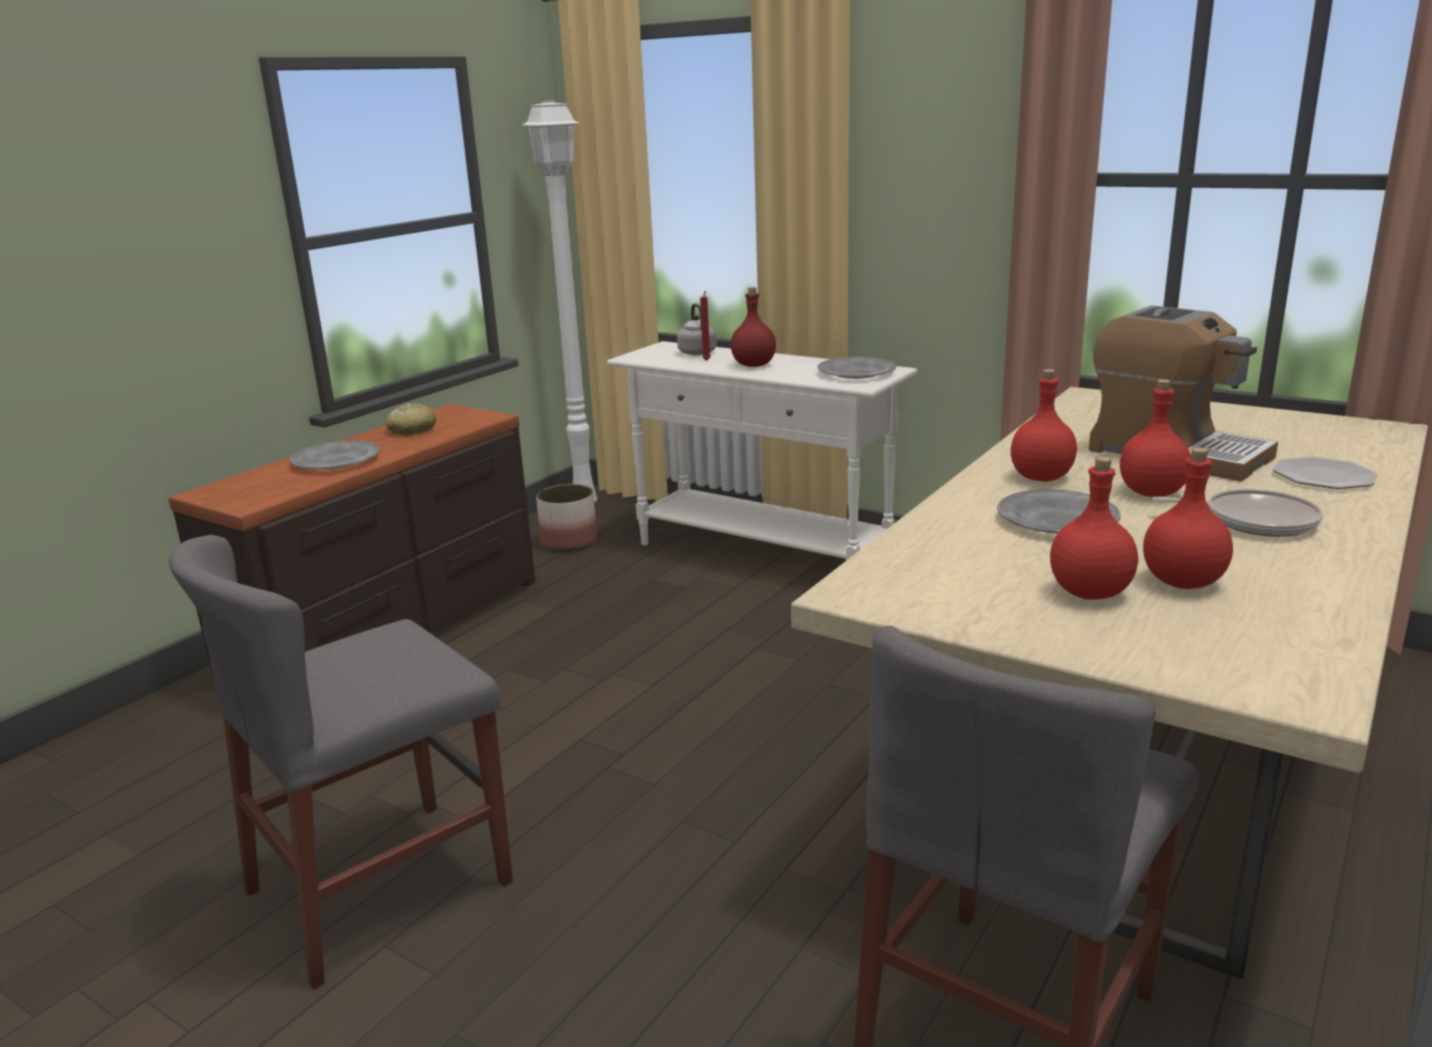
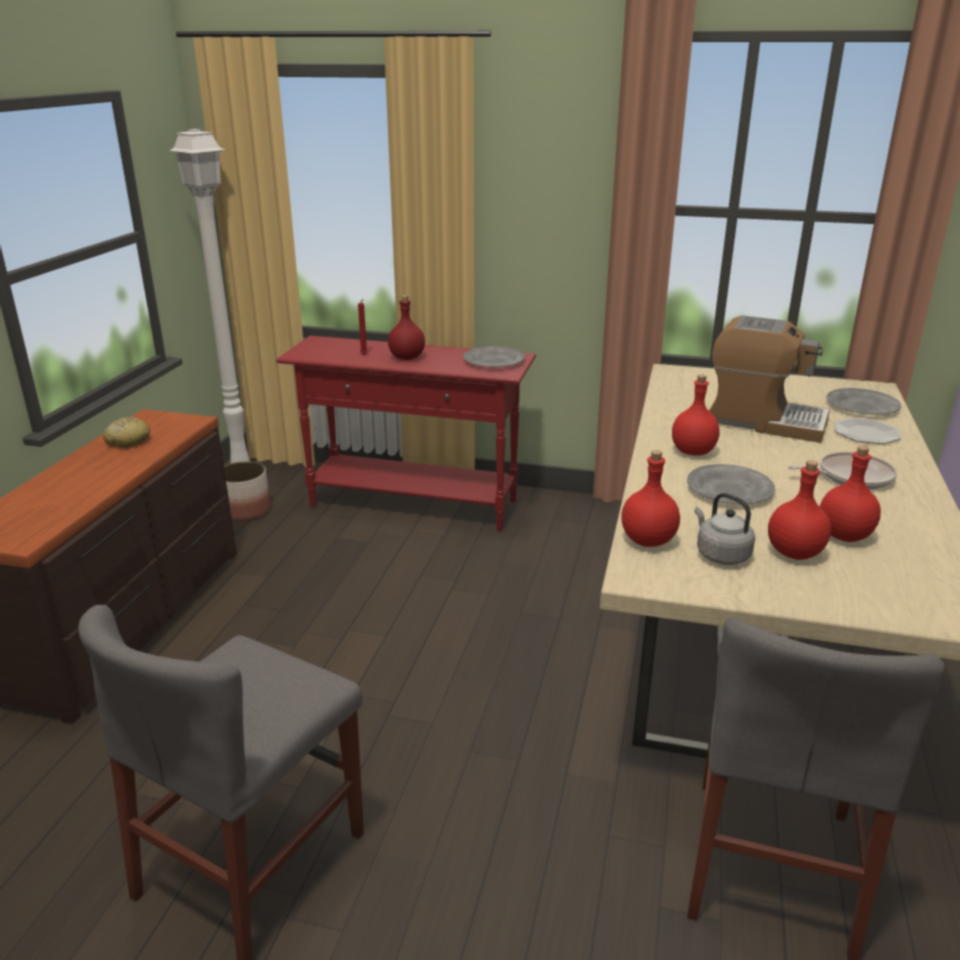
camera: 20 degrees left, 5 degrees up
grey plate [290,440,380,469] -> grey plate moved to [826,388,901,415]
white console table [607,341,917,561] -> red console table [276,336,536,531]
grey kettle [677,304,717,355] -> grey kettle moved to [694,493,755,565]
red bottle [1120,379,1191,497] -> red bottle moved to [621,450,680,547]

